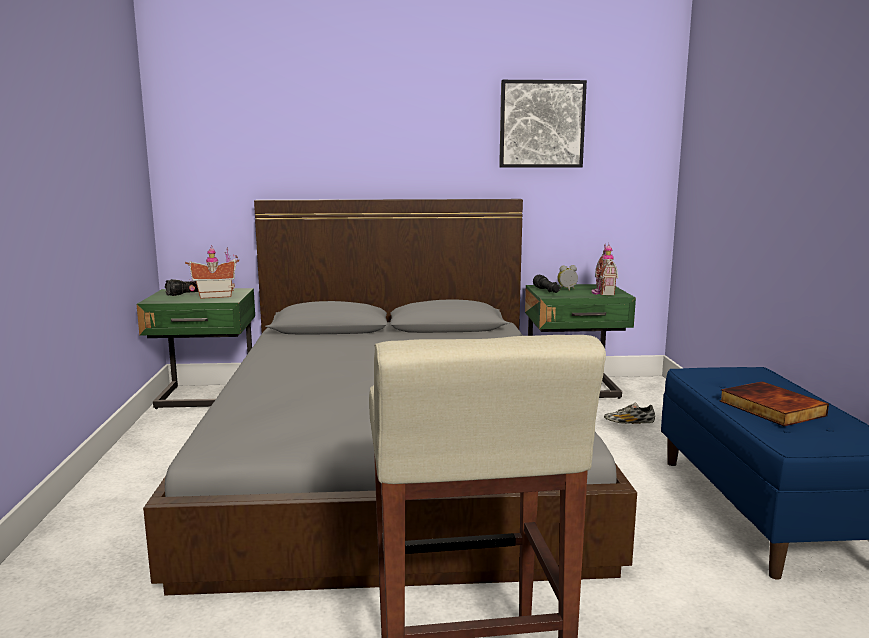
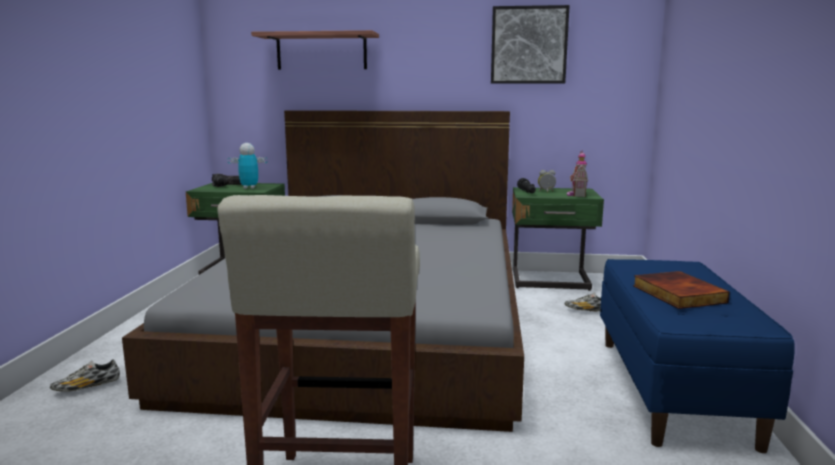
camera: 10 degrees right, 0 degrees up
toy house [185,245,239,299] -> toy robot [227,143,268,189]
none -> shoe [50,359,120,391]
none -> shelf [251,30,379,70]

